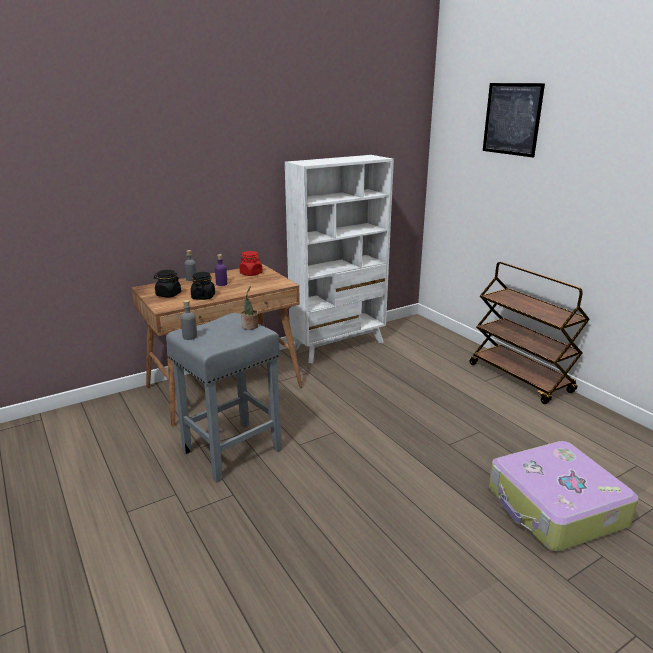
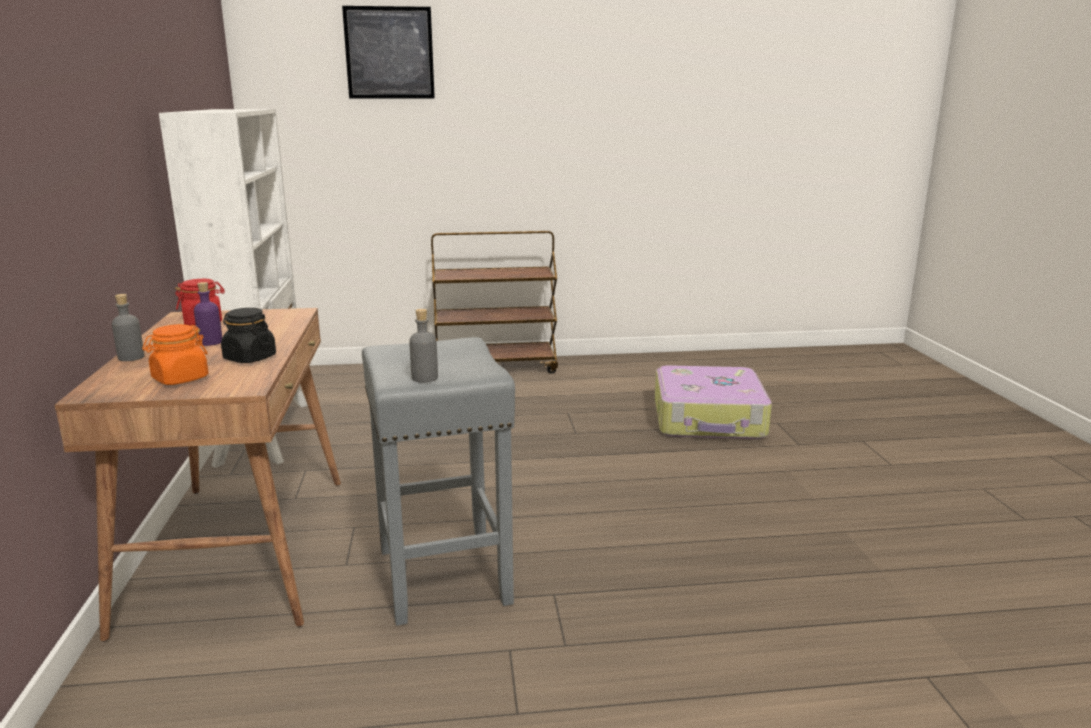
camera: 65 degrees left, 5 degrees down
black jar [154,270,181,297] -> orange jar [142,324,209,385]
potted plant [241,286,258,330] -> none

